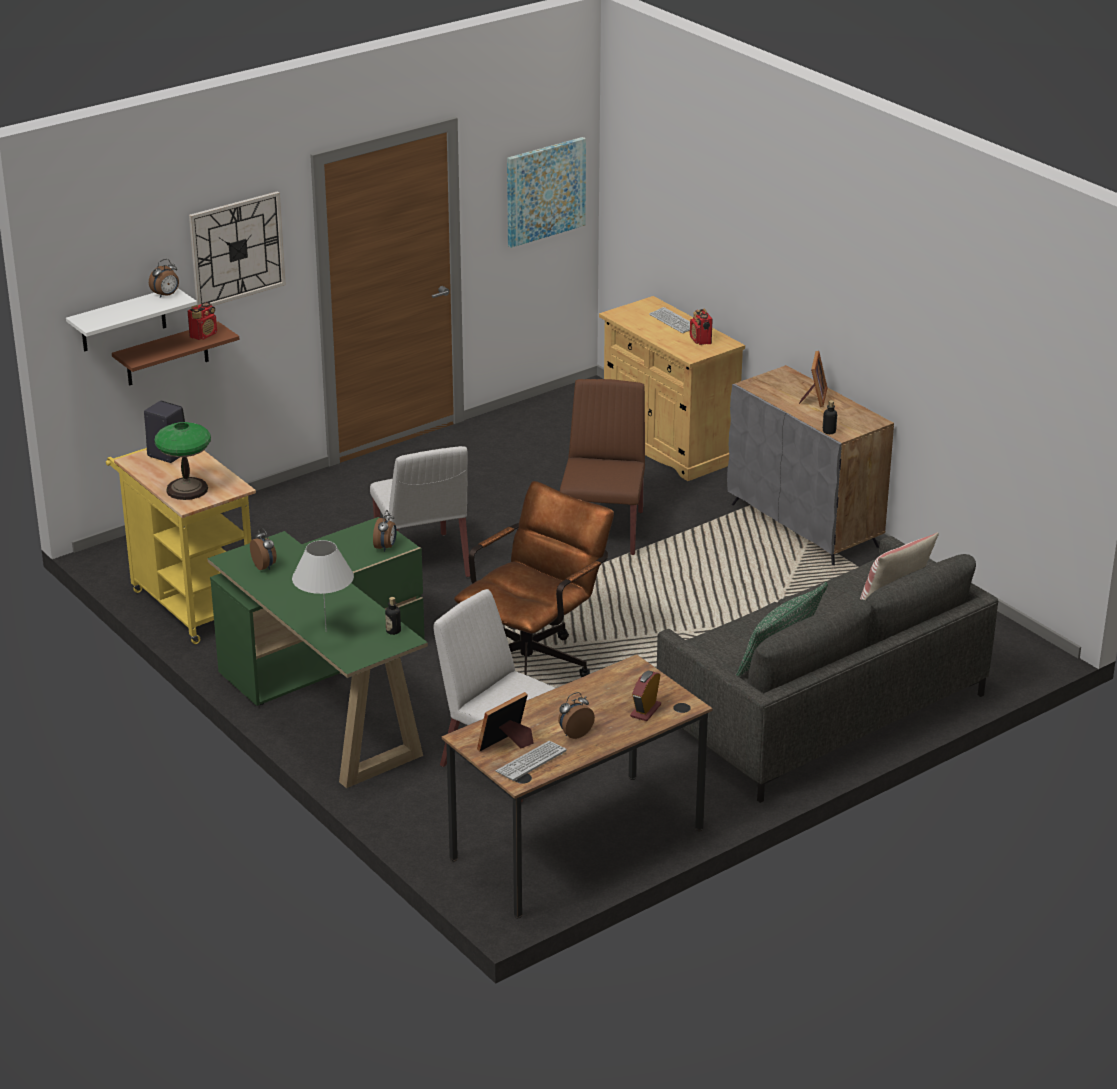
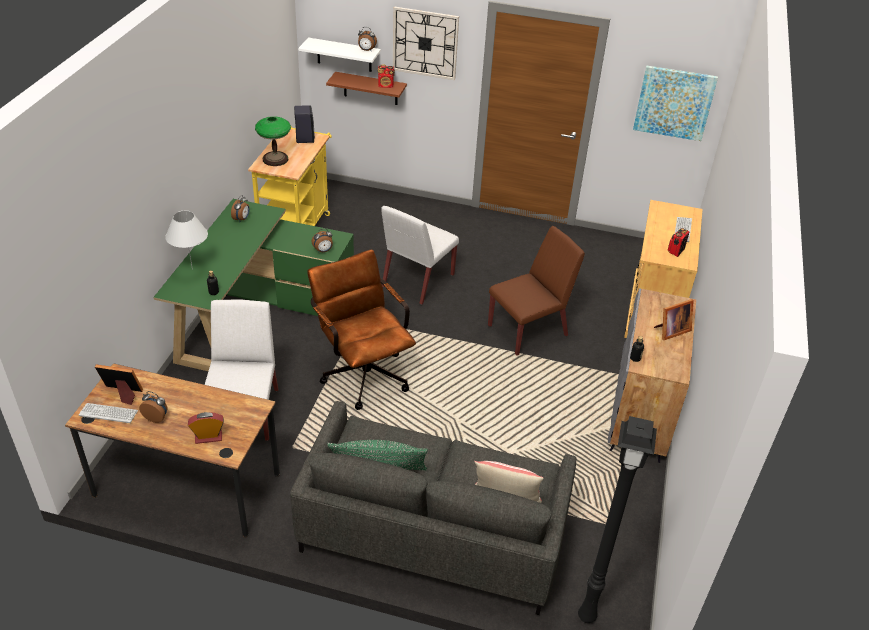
camera: 50 degrees right, 10 degrees up
brown office chair [454,481,614,677] -> brown office chair turned 120 degrees counterclockwise [307,250,416,410]
none -> black floor lamp [578,416,657,623]

